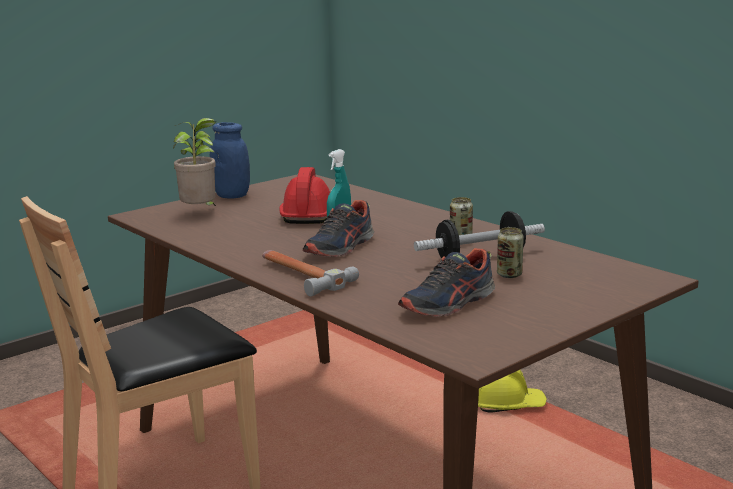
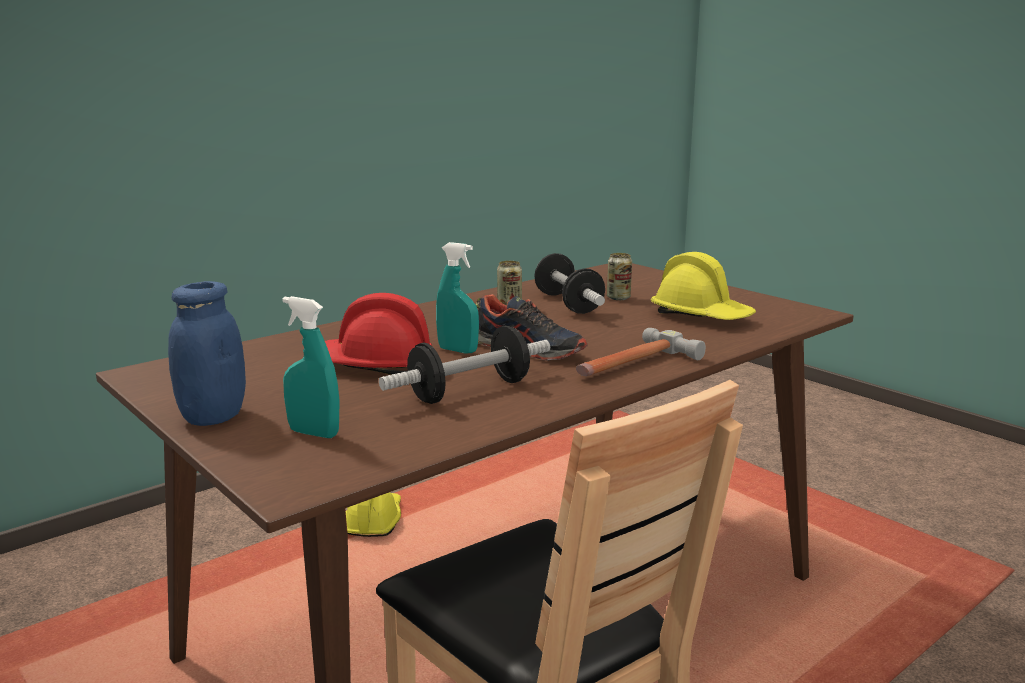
camera: 90 degrees left, 0 degrees up
potted plant [173,118,217,207] -> turquoise spray bottle [282,296,339,438]
shoe [398,248,495,317] -> yellow hard hat [651,252,756,320]
none -> dumbbell [379,326,550,404]

